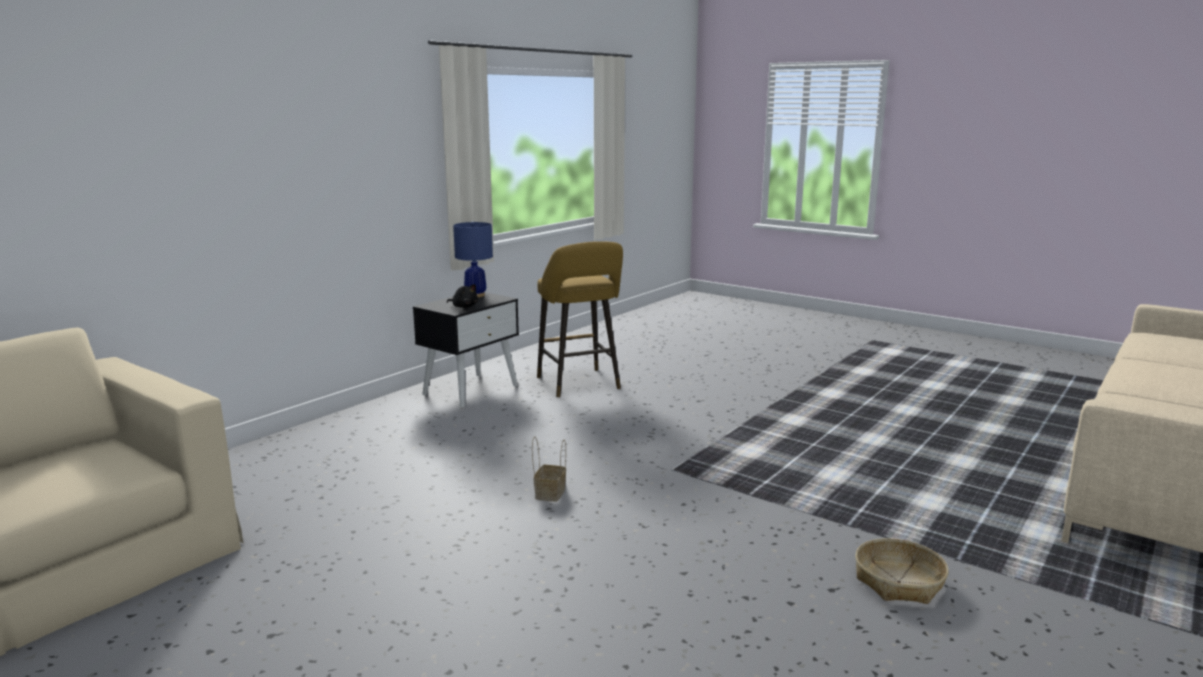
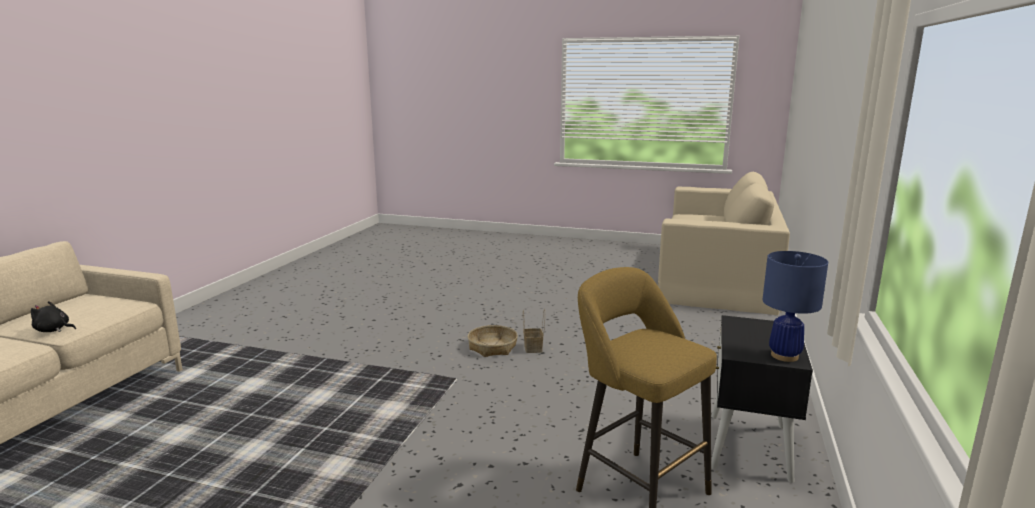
camera: 160 degrees right, 0 degrees up
black plush toy [447,284,478,308] -> black plush toy moved to [31,301,76,332]
basket [855,538,949,604] -> basket moved to [468,325,518,357]

